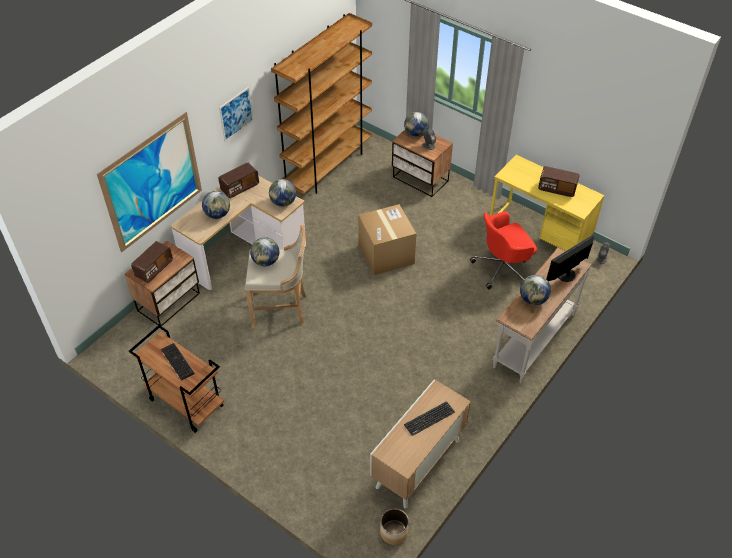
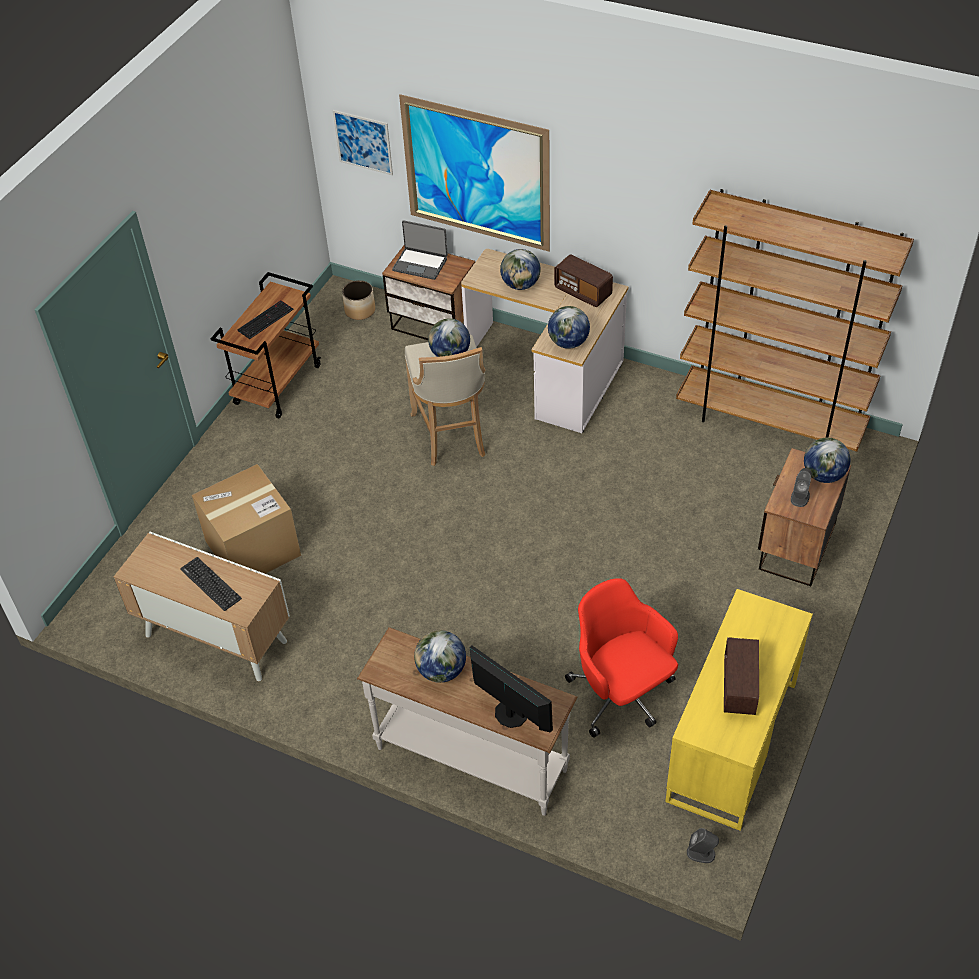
camera: 80 degrees right, 0 degrees up
radio [131,241,173,283] -> laptop [392,220,448,280]
picture [219,87,254,142] -> picture moved to [333,110,393,175]
cardboard box [358,204,417,275] -> cardboard box moved to [192,464,301,574]
planter [380,508,409,545] -> planter moved to [342,280,375,320]

